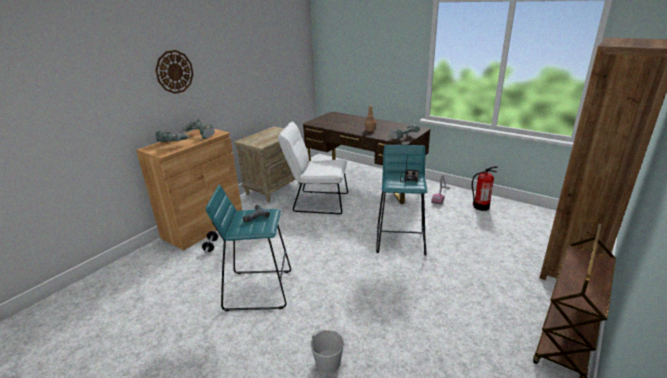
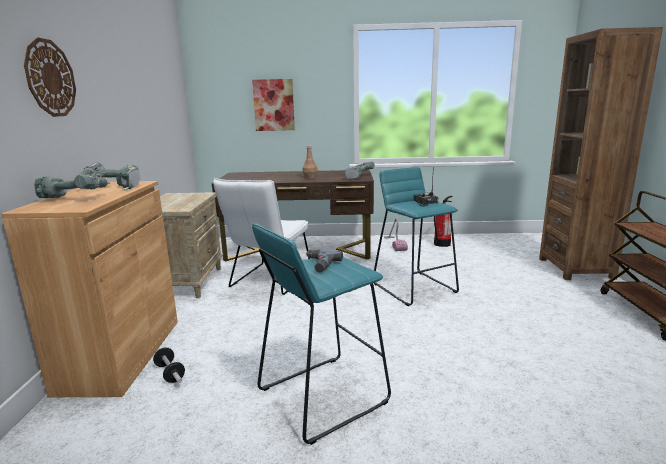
camera: 35 degrees left, 10 degrees down
white chair [278,121,348,214] -> white chair turned 45 degrees counterclockwise [213,178,310,295]
white bucket [310,330,344,373] -> none
none -> picture [252,79,295,131]

